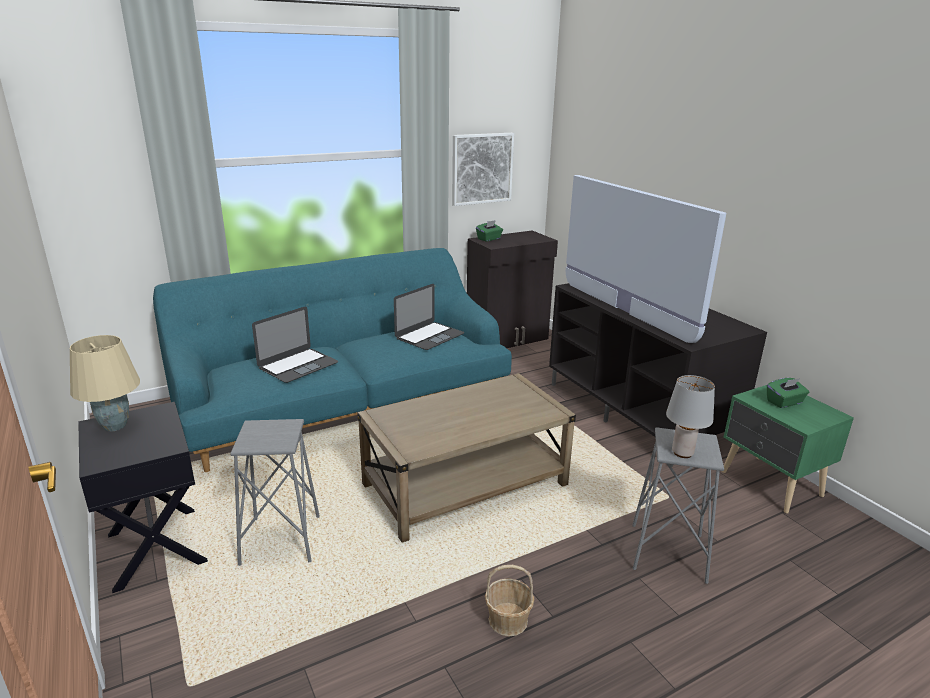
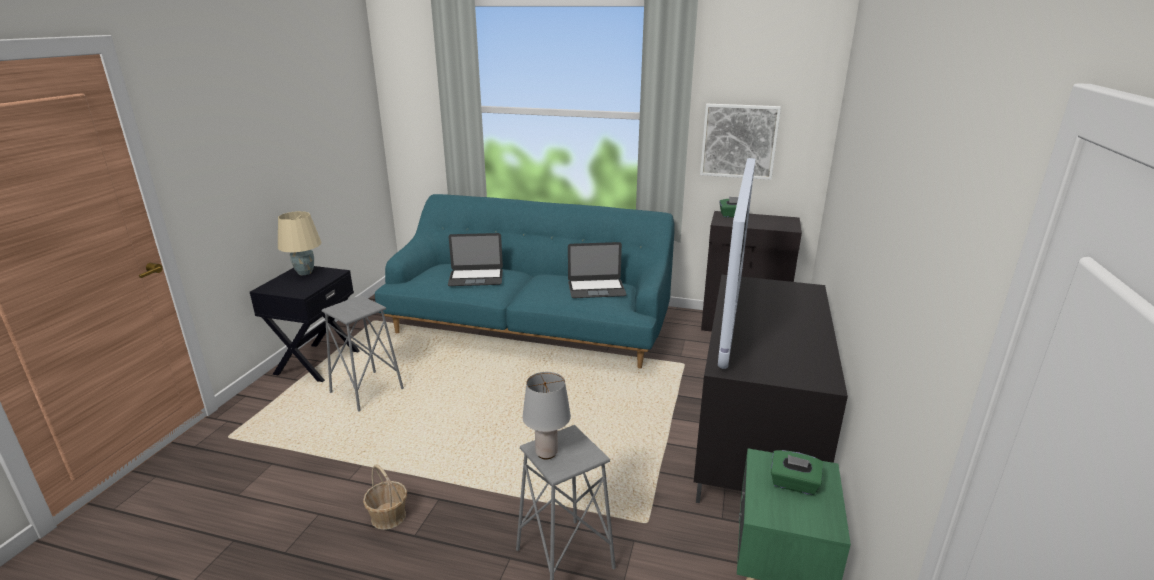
camera: 45 degrees right, 0 degrees up
beige coffee table [357,373,576,543] -> none

